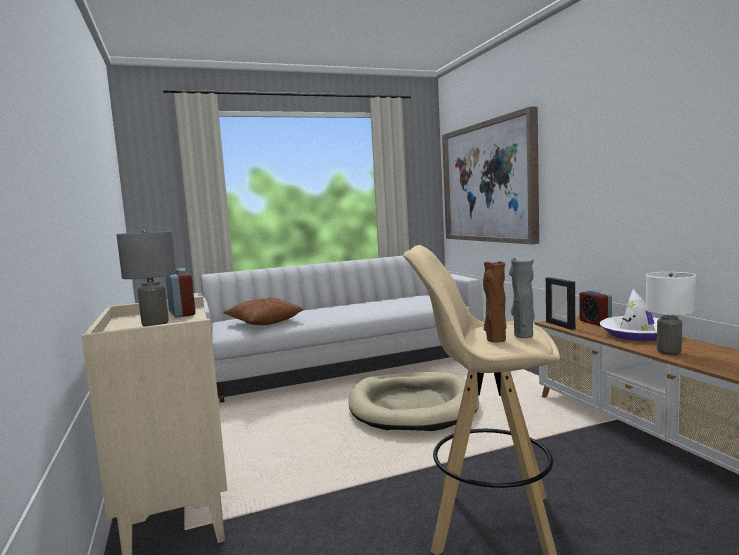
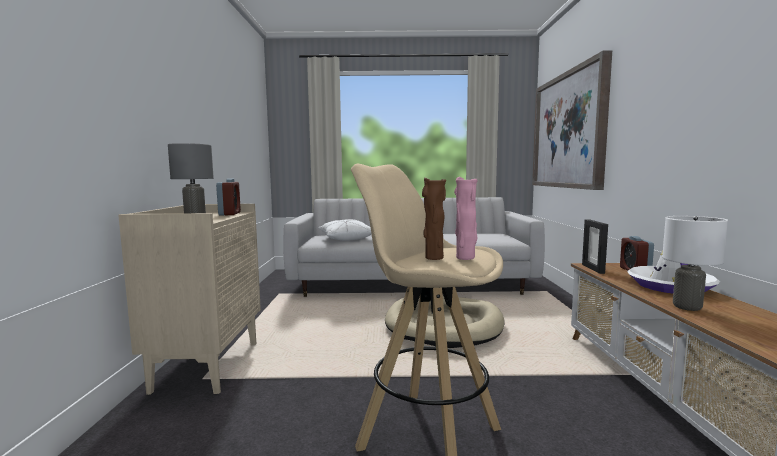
camera: 20 degrees right, 0 degrees up
brown pillow [223,297,304,325] -> white pillow [318,219,371,241]
grey vase [509,258,535,338] -> pink vase [454,177,478,260]

